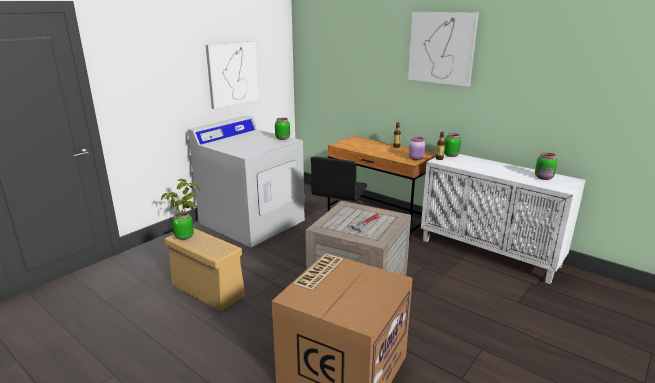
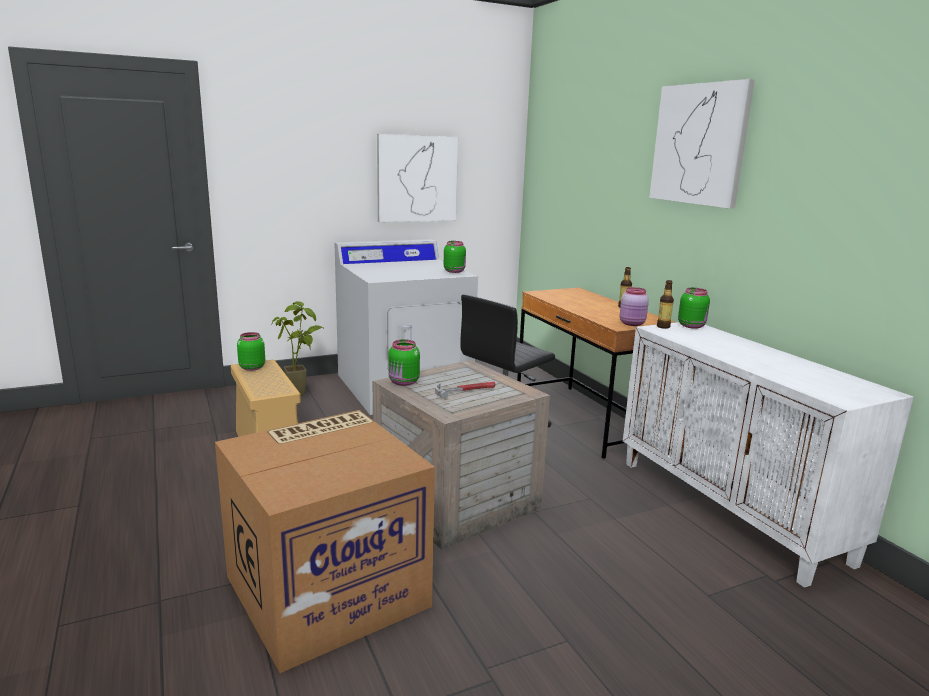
camera: 25 degrees right, 5 degrees down
green jar [535,152,557,180] -> green jar moved to [388,339,420,386]

